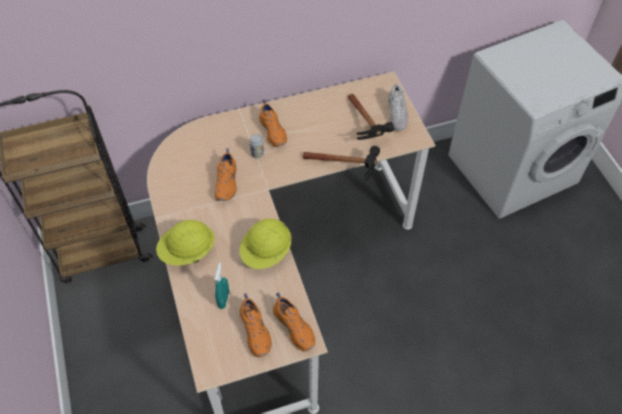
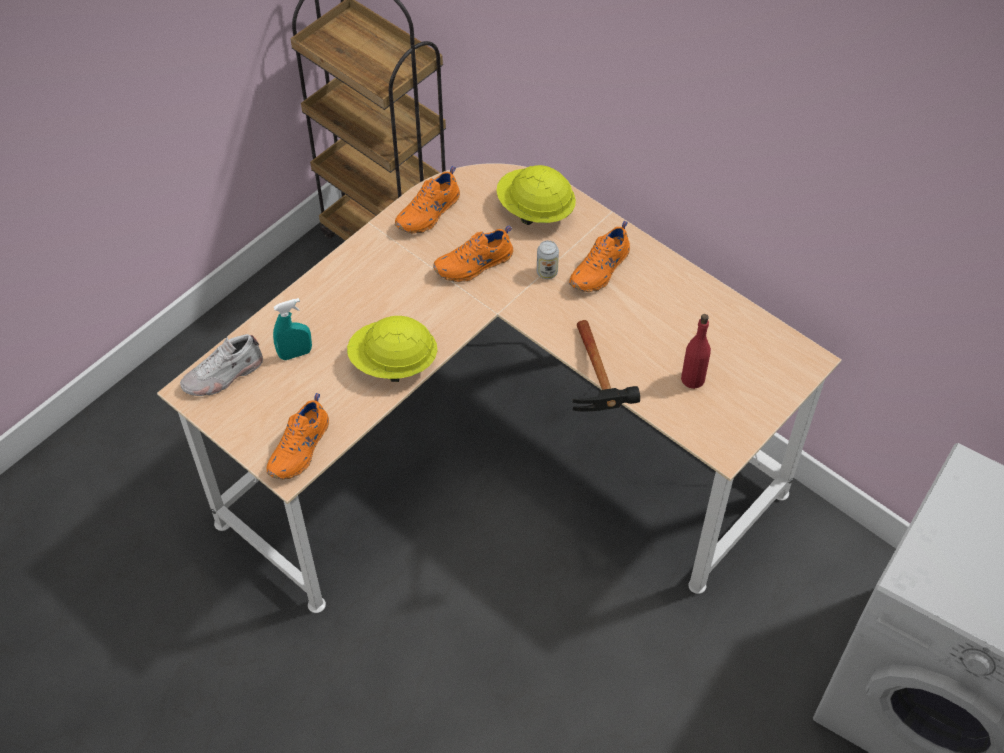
camera: 60 degrees right, 0 degrees up
yellow hard hat [156,220,215,266] -> yellow hard hat moved to [496,165,576,225]
orange shoe [240,293,272,357] -> orange shoe moved to [395,166,460,234]
hammer [348,94,394,140] -> red bottle [681,314,711,389]
white shoe [388,84,409,131] -> white shoe moved to [180,334,263,396]

